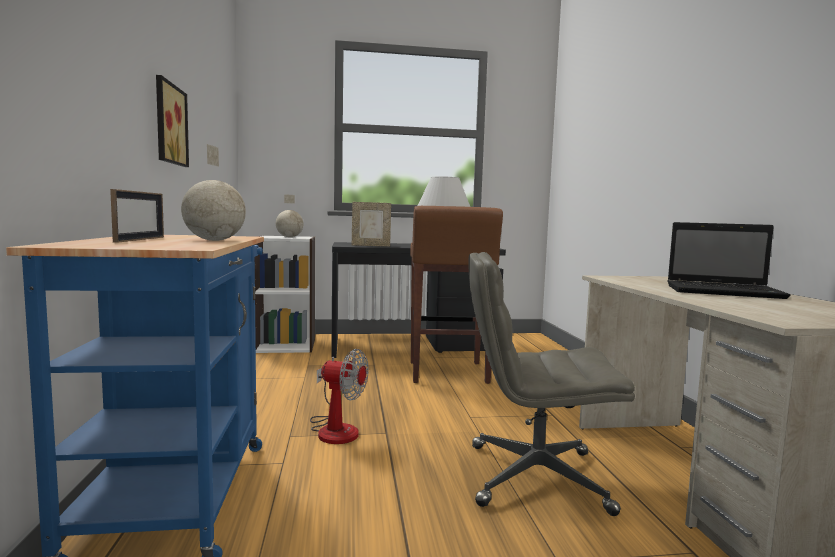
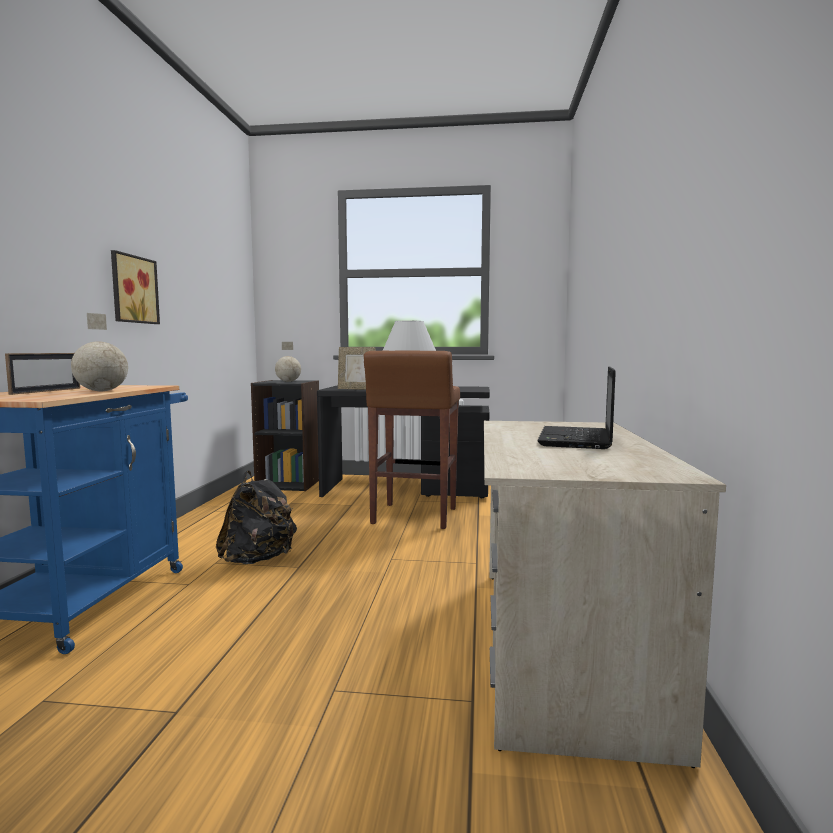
camera: 15 degrees right, 0 degrees up
white bookcase [255,235,315,353] -> black bookcase [251,380,319,491]
fan [310,349,369,444] -> black backpack [216,470,297,564]
grey office chair [469,252,635,516] -> none
laptop [668,222,791,299] -> laptop turned 75 degrees clockwise [538,367,616,449]

